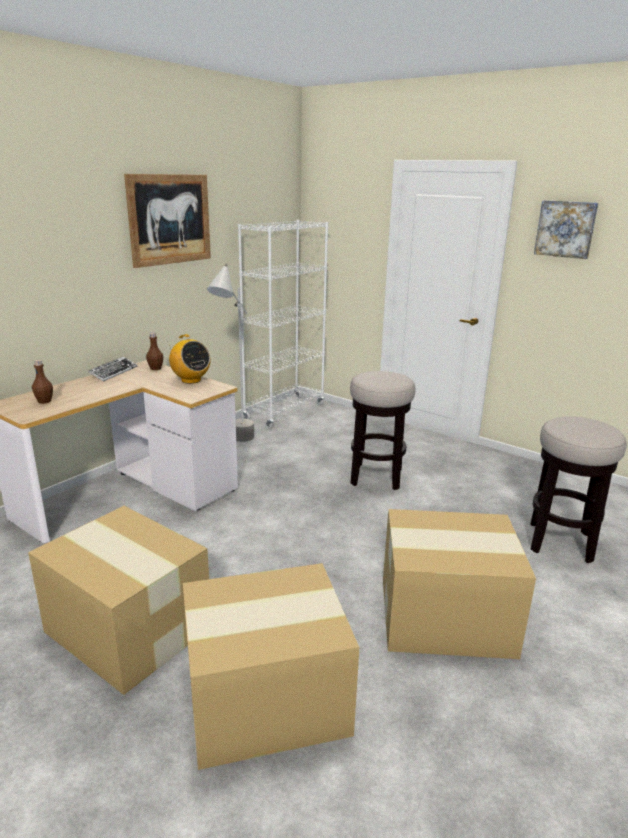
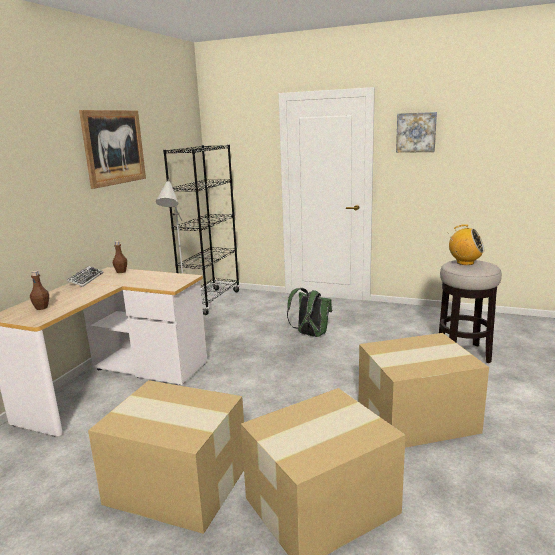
camera: 15 degrees left, 5 degrees down
radio [167,334,210,384] -> radio moved to [447,224,484,265]
white bookcase [238,220,328,429] -> black bookcase [163,145,240,315]
stool [350,371,415,490] -> green backpack [287,288,332,337]

